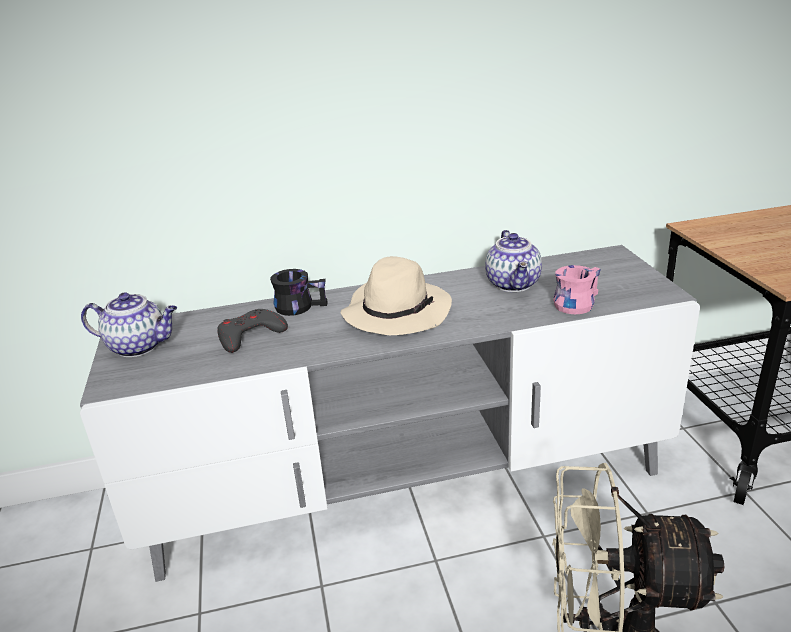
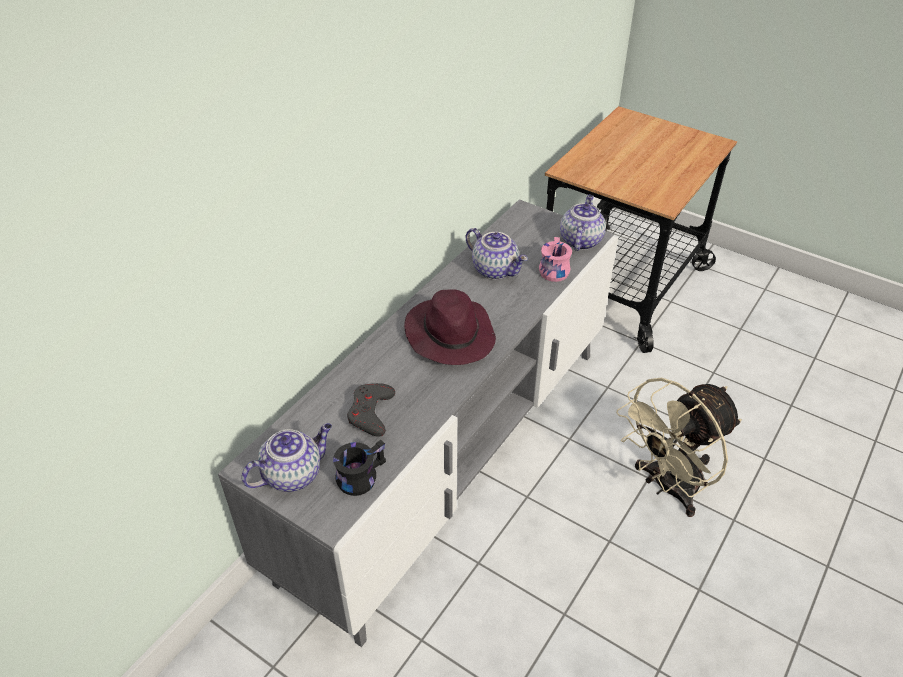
camera: 45 degrees left, 15 degrees up
black mug [270,269,328,316] -> black mug moved to [333,440,386,496]
beige hat [341,256,452,335] -> purple hat [404,289,496,365]
none -> teapot [560,195,606,251]

